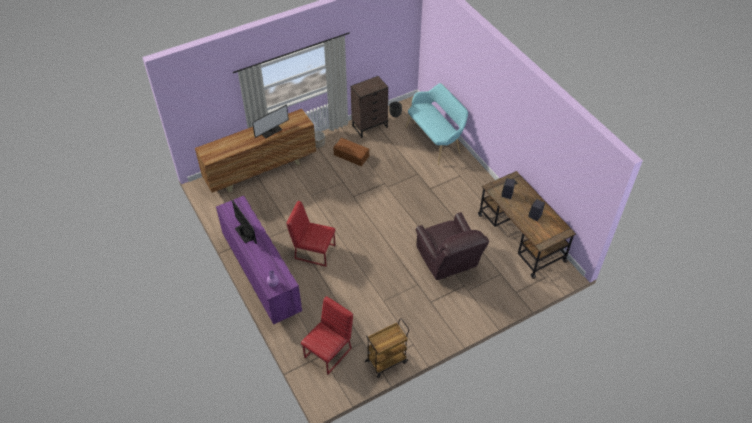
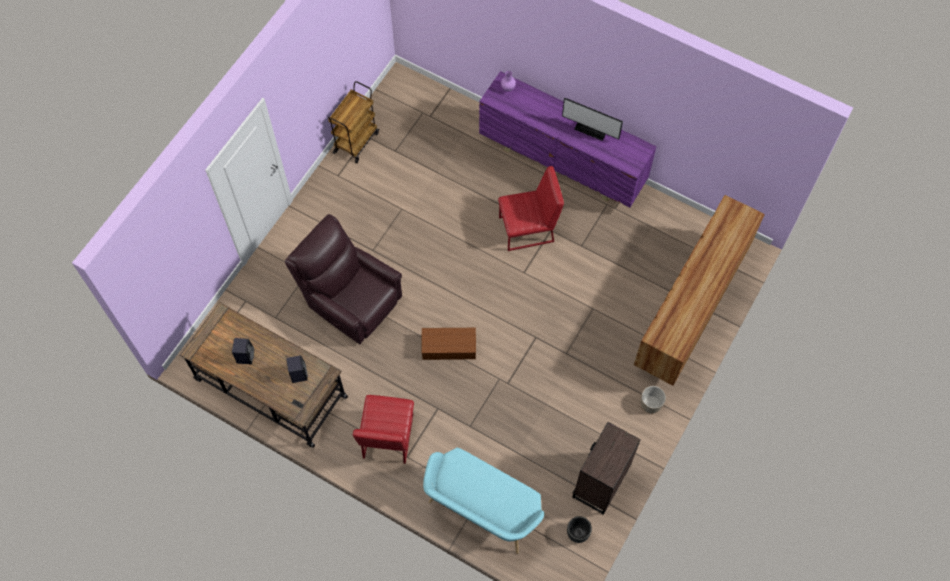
camera: 150 degrees right, 15 degrees up
monitor [252,104,289,138] -> none
red chair [301,296,353,374] -> red chair moved to [353,395,414,464]
brown storage box [333,138,370,166] -> brown storage box moved to [421,328,476,360]

